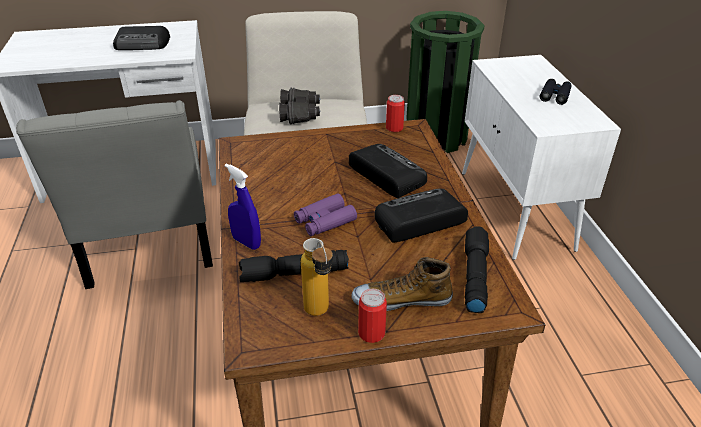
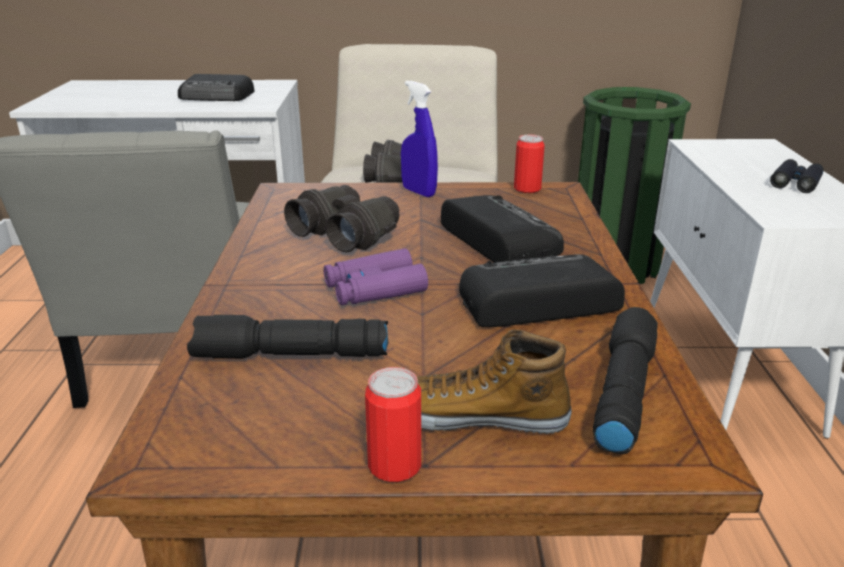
camera: 10 degrees right, 10 degrees down
blue spray bottle [225,163,261,250] -> blue spray bottle moved to [401,81,438,197]
bottle [301,238,333,316] -> none
none -> black binoculars [284,185,400,252]

